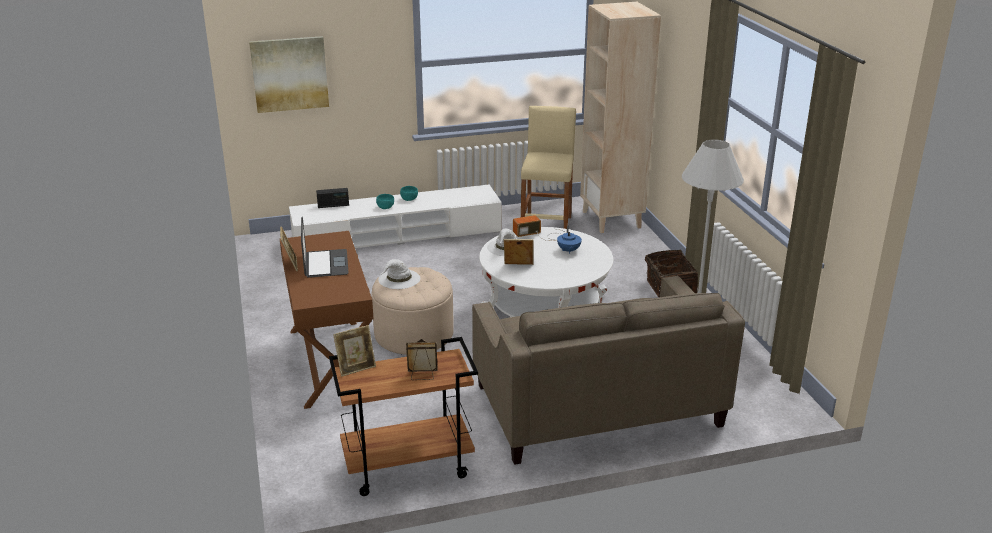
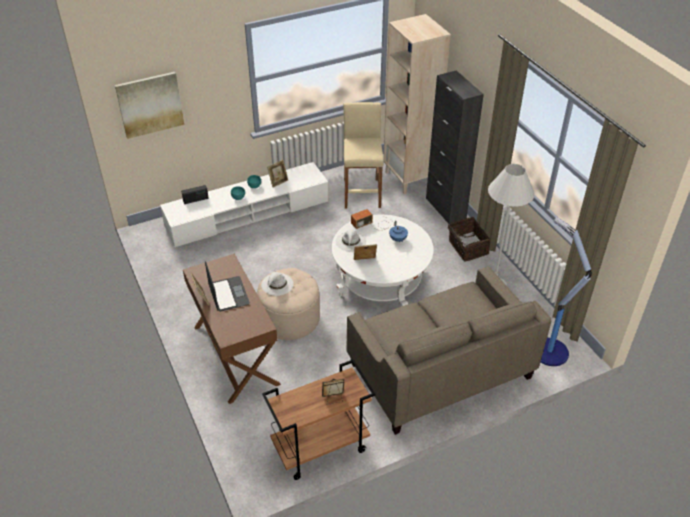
camera: 10 degrees left, 15 degrees up
picture frame [333,325,376,377] -> picture frame moved to [267,160,288,188]
none -> black cabinet [426,70,484,224]
none -> floor lamp [540,217,592,366]

